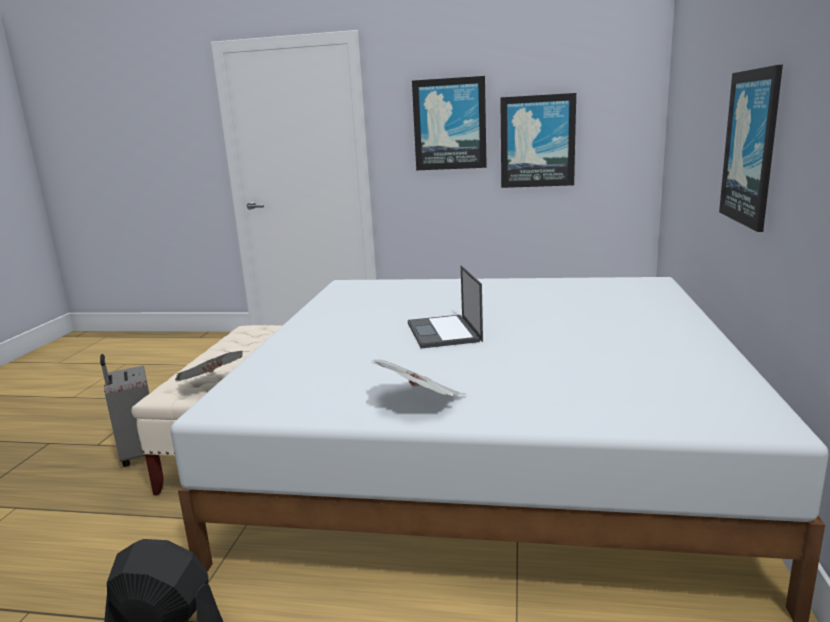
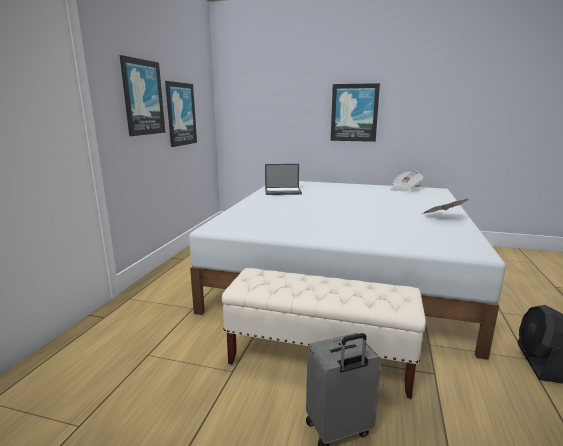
camera: 85 degrees left, 0 degrees up
newspaper [175,351,243,382] -> newspaper moved to [390,170,423,191]
laptop [408,265,483,349] -> laptop moved to [265,164,302,195]

